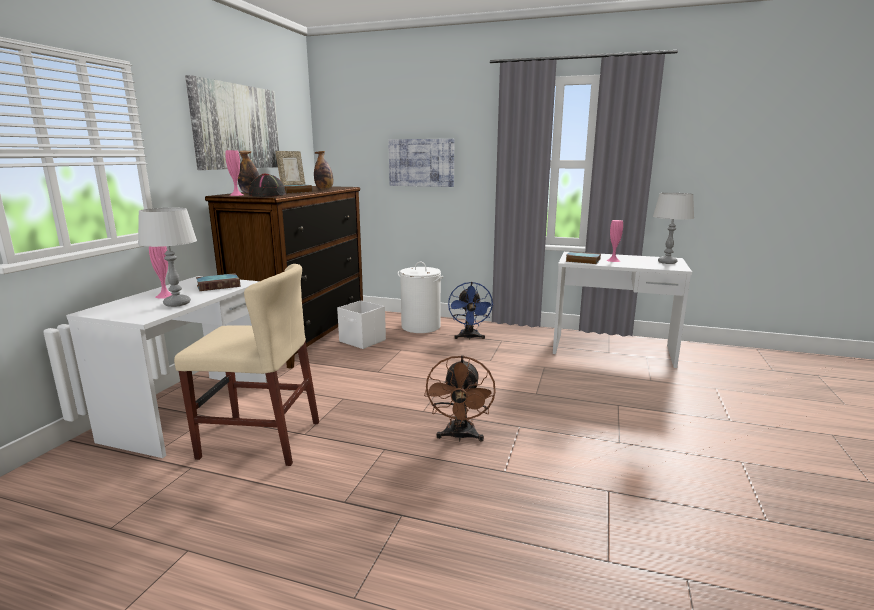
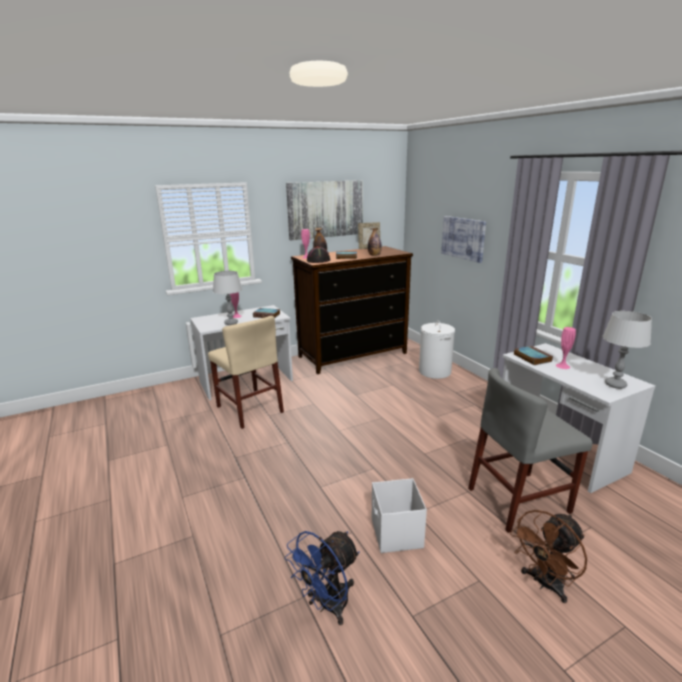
camera: 45 degrees right, 5 degrees up
white storage box [337,300,386,349] -> white storage box moved to [372,478,427,553]
brown fan [424,355,496,442] -> brown fan moved to [510,510,587,603]
blue fan [448,282,493,339] -> blue fan moved to [285,531,360,625]
none -> grey chair [468,368,593,533]

